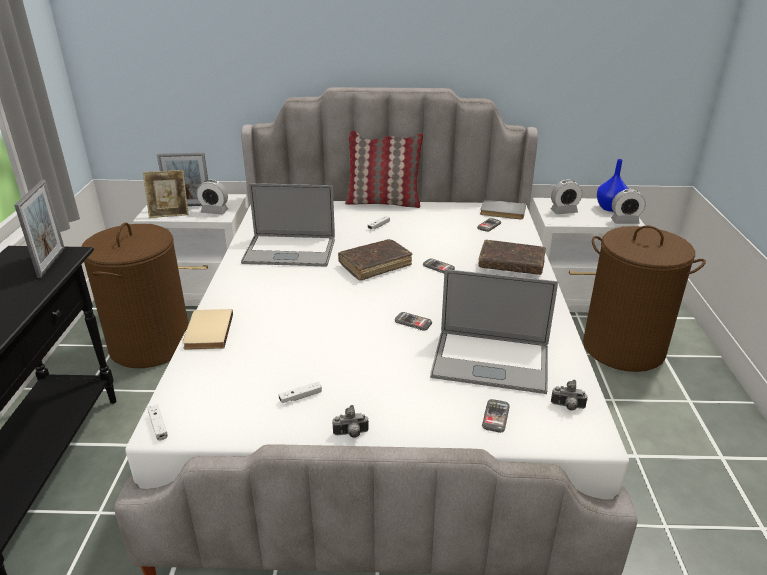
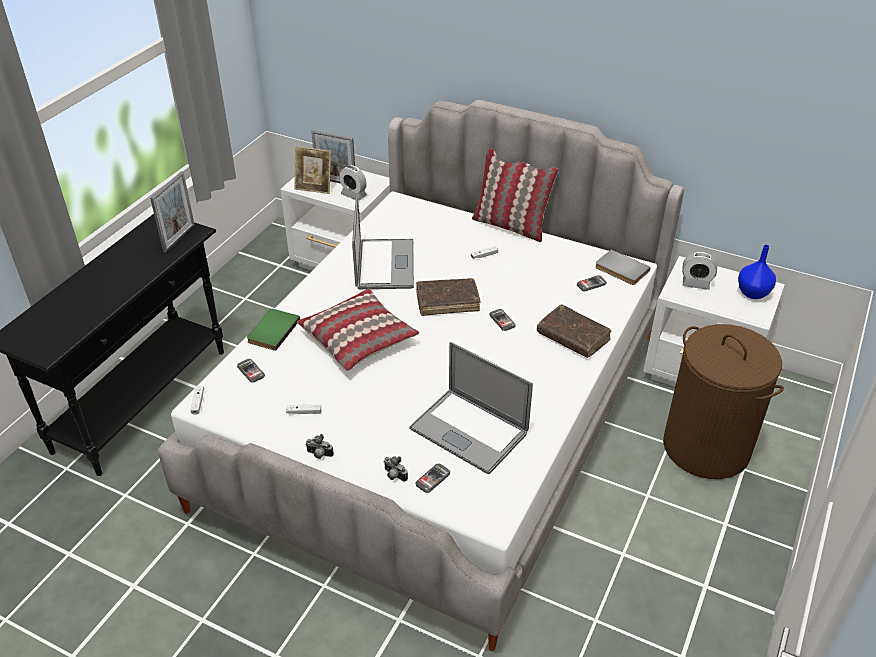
camera: 25 degrees right, 10 degrees up
brown laundry basket [81,223,189,368] -> none
beige book [183,309,233,350] -> green book [247,309,300,351]
laptop [241,183,335,267] -> laptop turned 120 degrees counterclockwise [352,195,414,289]
phone [394,312,432,331] -> phone moved to [237,359,265,383]
camera [551,380,588,410] -> camera moved to [384,456,408,482]
alarm clock [611,189,646,224] -> none
none -> pillow [297,289,419,371]

